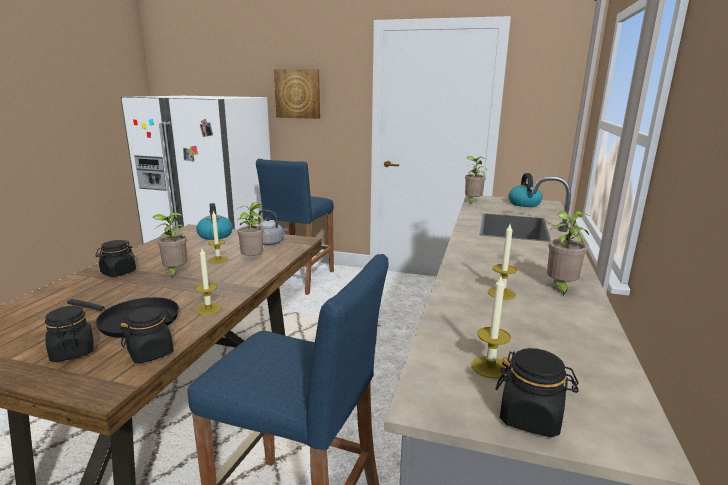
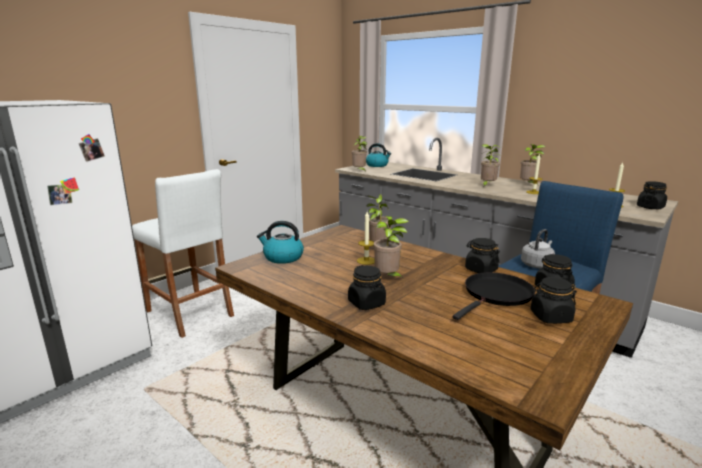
camera: 65 degrees left, 0 degrees up
candle [195,248,221,315] -> black jar [465,238,500,273]
blue stool [256,159,334,295] -> white stool [132,169,234,338]
grey kettle [258,210,288,245] -> grey kettle moved to [521,229,555,269]
picture [274,69,320,119] -> none
none -> potted plant [481,144,500,187]

